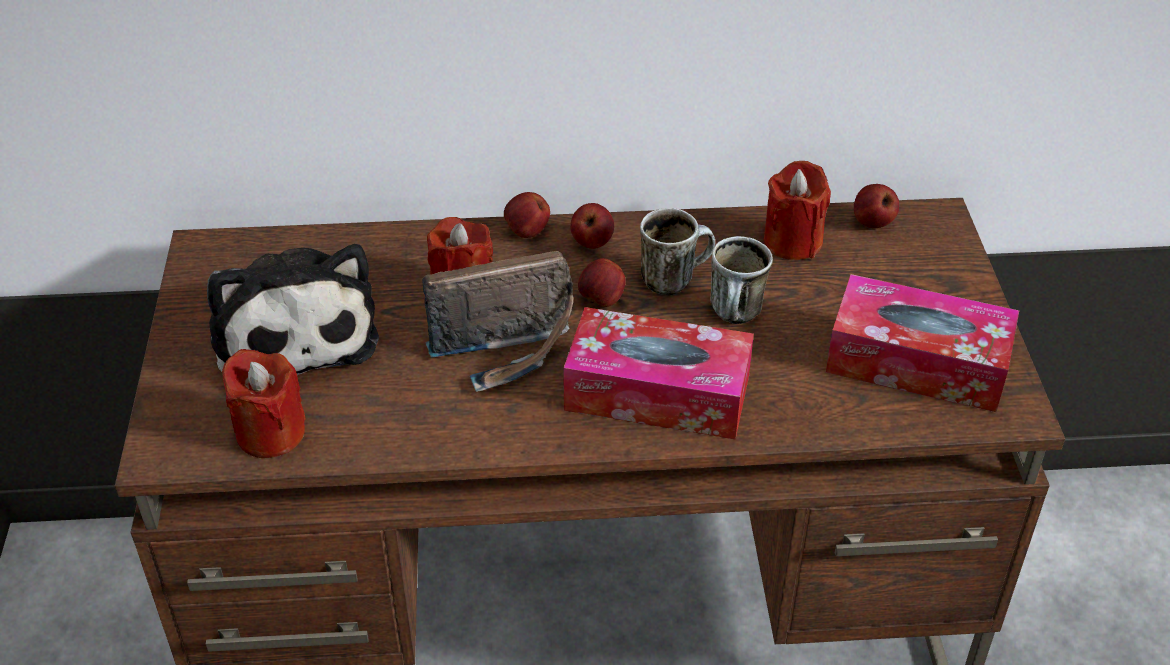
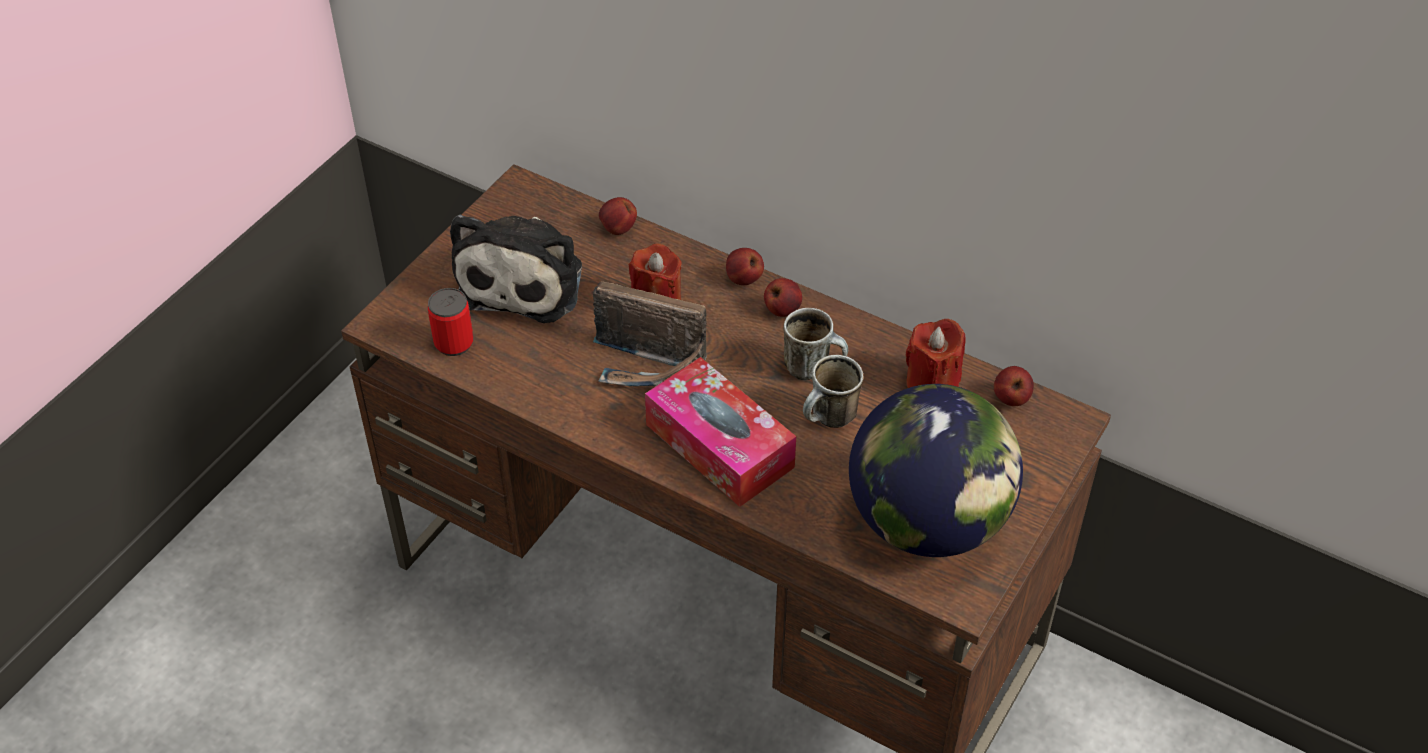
camera: 35 degrees right, 5 degrees up
red candle [222,349,306,458] -> can [428,288,473,356]
apple [578,258,626,307] -> apple moved to [599,197,637,235]
tissue box [826,274,1019,412] -> globe [849,384,1023,557]

